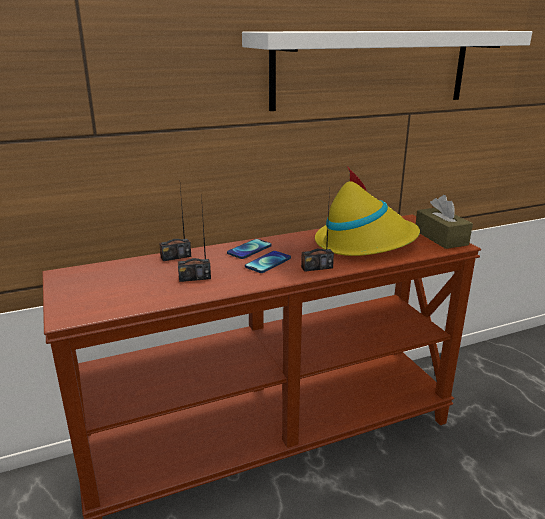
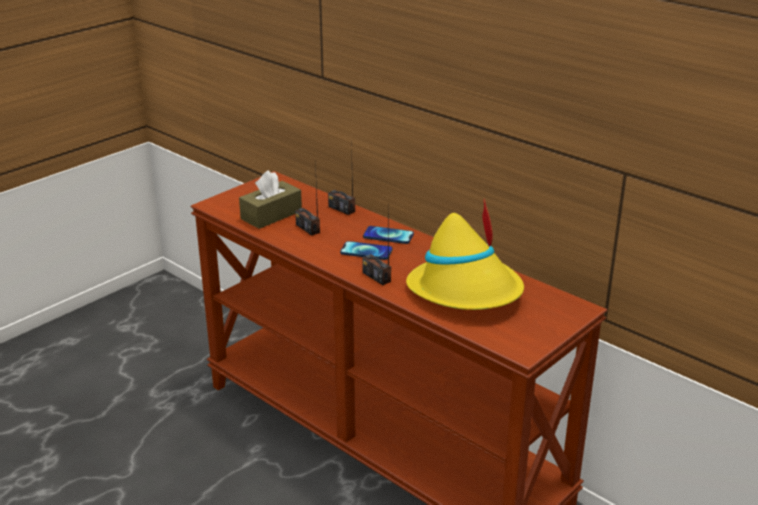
camera: 65 degrees right, 5 degrees up
white shelf [242,31,532,111] -> none
brown tissue box [416,195,473,249] -> brown tissue box moved to [239,170,302,229]

